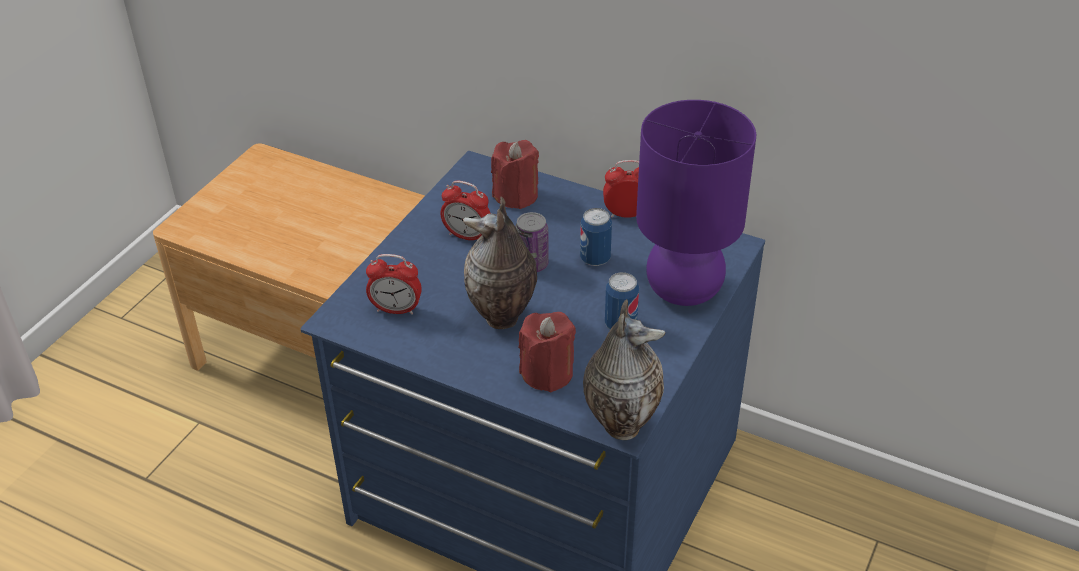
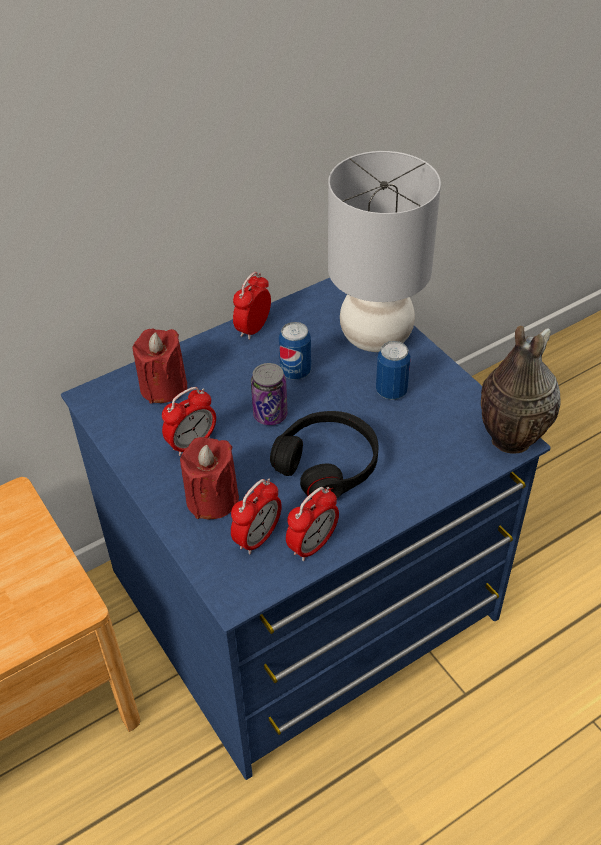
camera: 60 degrees left, 5 degrees up
vase [463,197,537,329] -> black headphones [270,411,378,499]
red candle [519,312,576,392] -> red candle moved to [180,437,239,519]
purple table lamp [636,100,756,306] -> grey table lamp [328,151,441,352]
none -> alarm clock [286,487,339,561]

